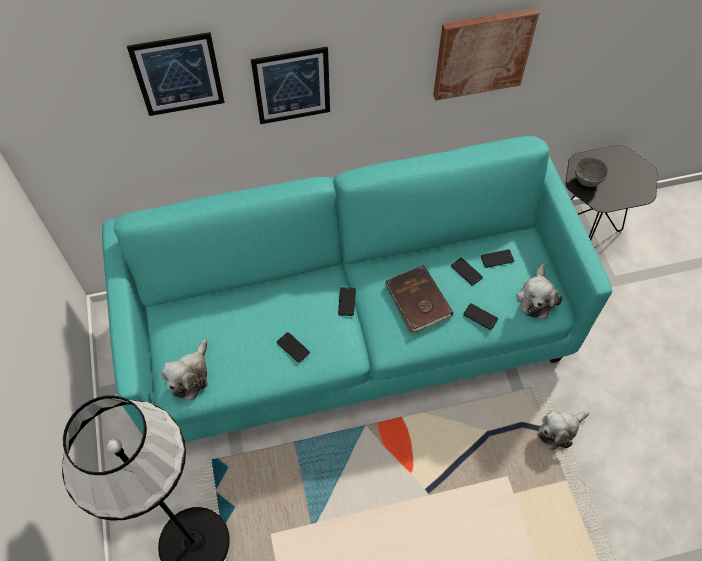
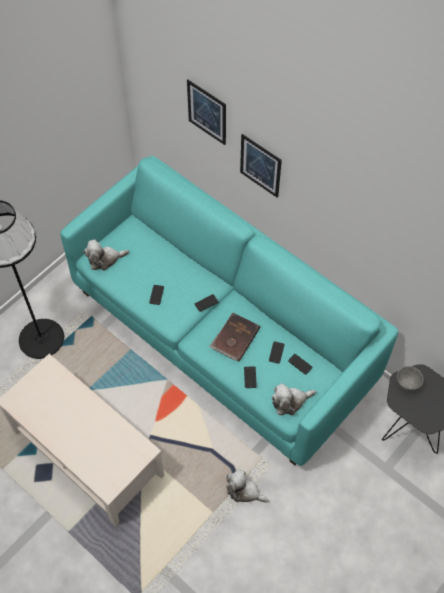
camera: 55 degrees right, 0 degrees up
picture [433,8,539,101] -> none

